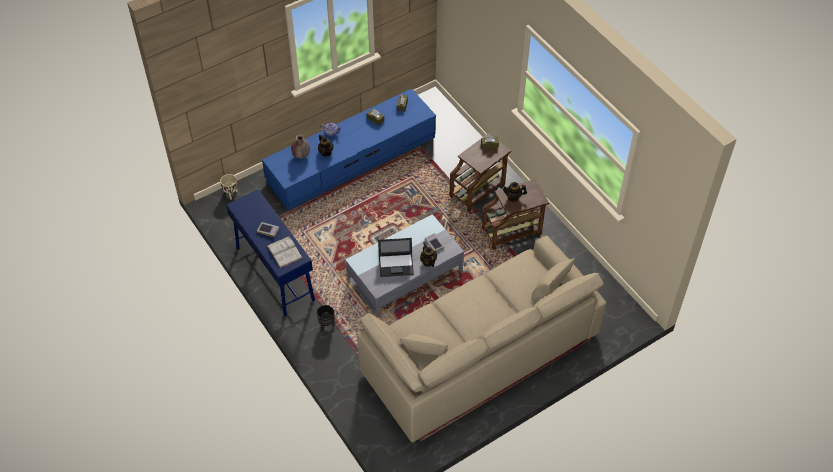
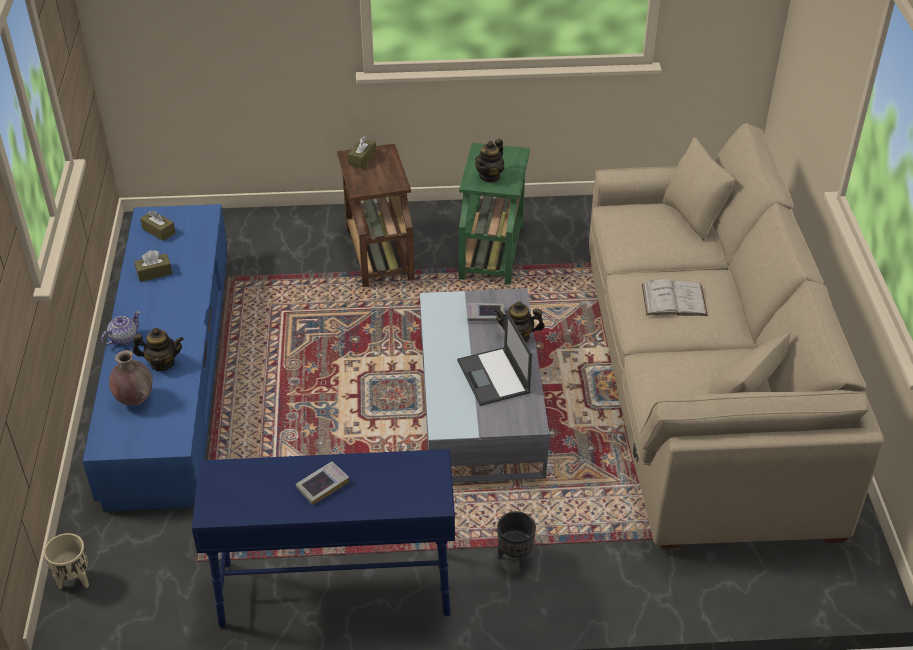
camera: 60 degrees left, 10 degrees down
white book [267,236,303,268] -> white book moved to [642,279,708,316]
laptop [378,238,414,277] -> laptop turned 135 degrees clockwise [457,310,532,406]
brown side table [482,179,549,250] -> green side table [459,143,530,285]

